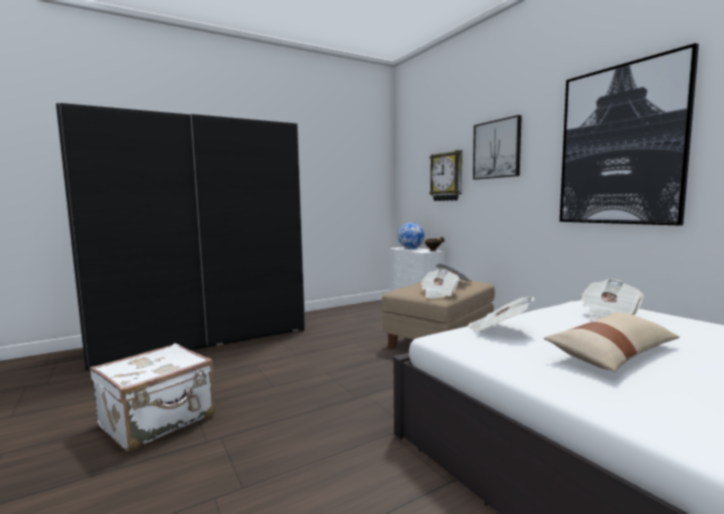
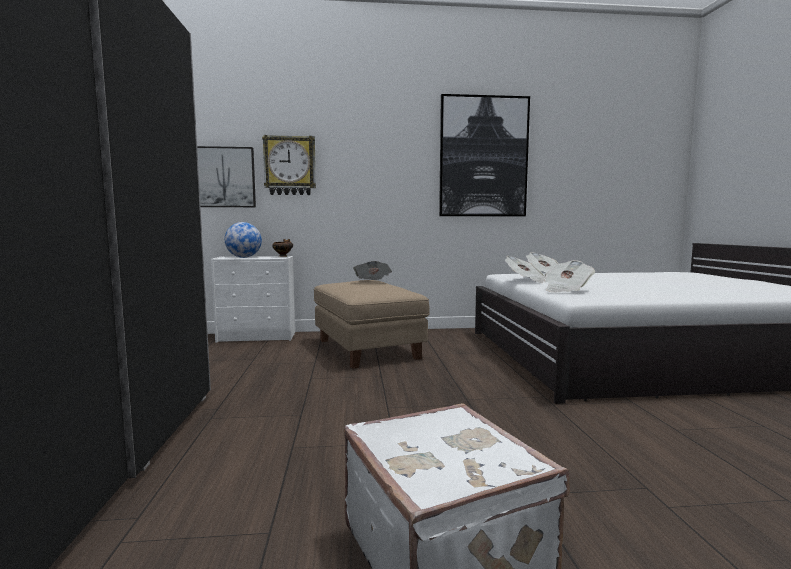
camera: 65 degrees left, 0 degrees up
newspaper [421,269,460,298] -> newspaper moved to [505,256,546,283]
picture [473,115,522,180] -> picture moved to [197,146,256,207]
beige pillow [544,313,680,372] -> none

